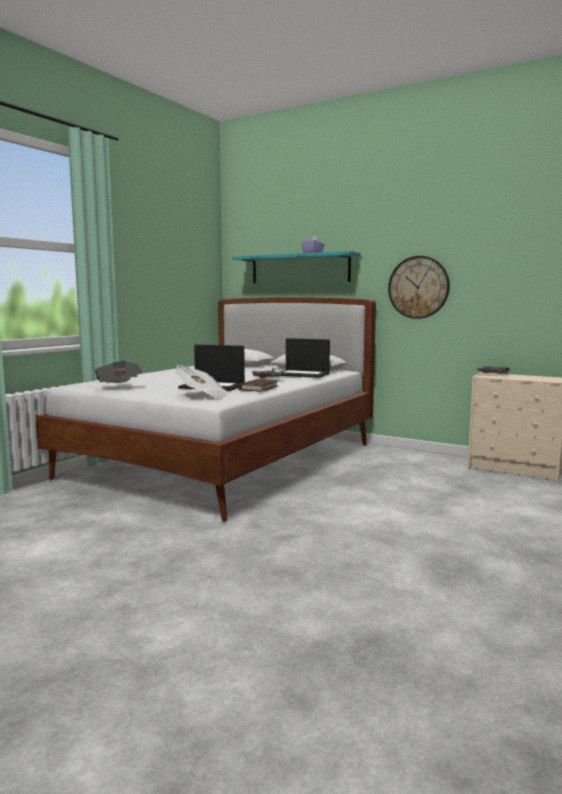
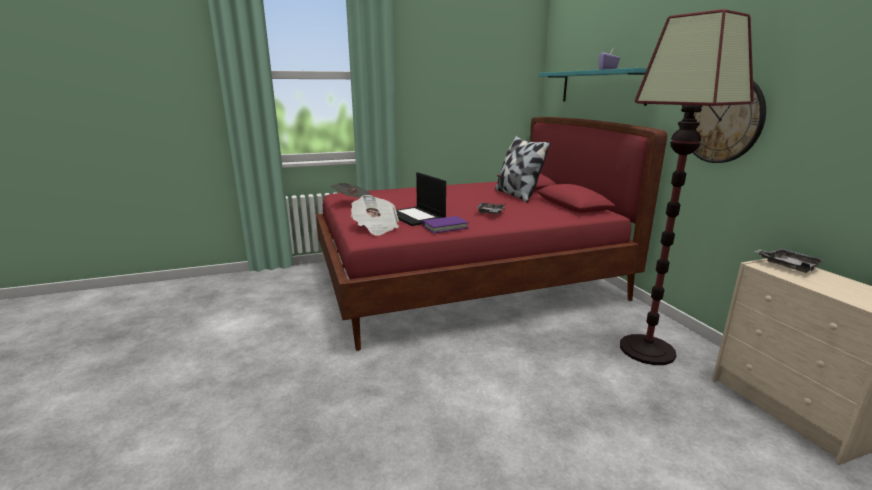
camera: 40 degrees right, 10 degrees up
white bed [35,297,376,522] -> red bed [316,117,668,351]
brown book [238,379,278,392] -> purple book [422,216,469,233]
laptop [280,338,330,378] -> none
none -> pillow [495,135,551,203]
none -> floor lamp [620,9,754,365]

